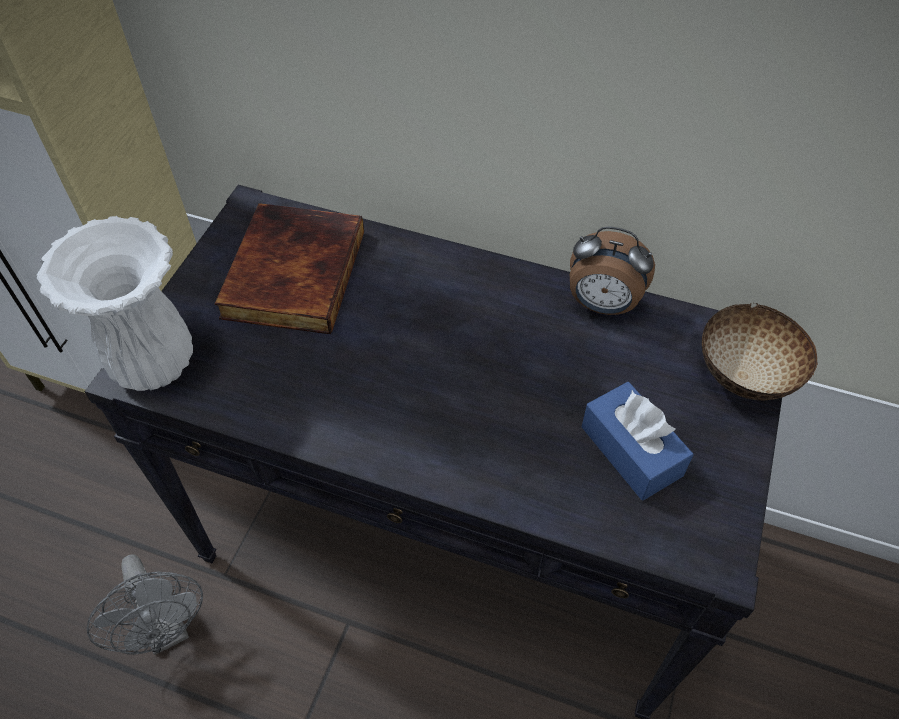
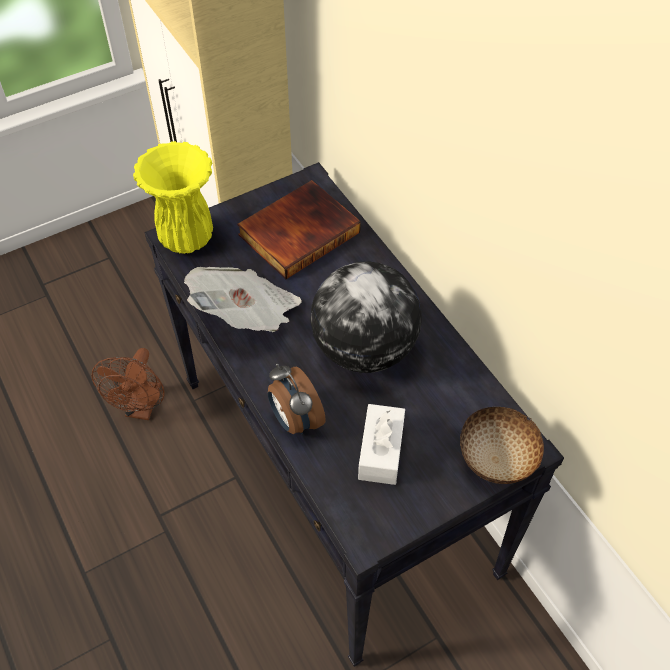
camera: 40 degrees right, 0 degrees up
white vase [37,216,193,391] -> yellow vase [133,141,213,254]
grey fan [87,554,203,655] -> brown fan [92,348,164,420]
alarm clock [570,226,655,315] -> alarm clock moved to [268,364,326,435]
blue tissue box [582,382,693,500] -> white tissue box [358,404,405,485]
none -> newspaper [184,267,302,332]
none -> globe [311,262,422,373]

